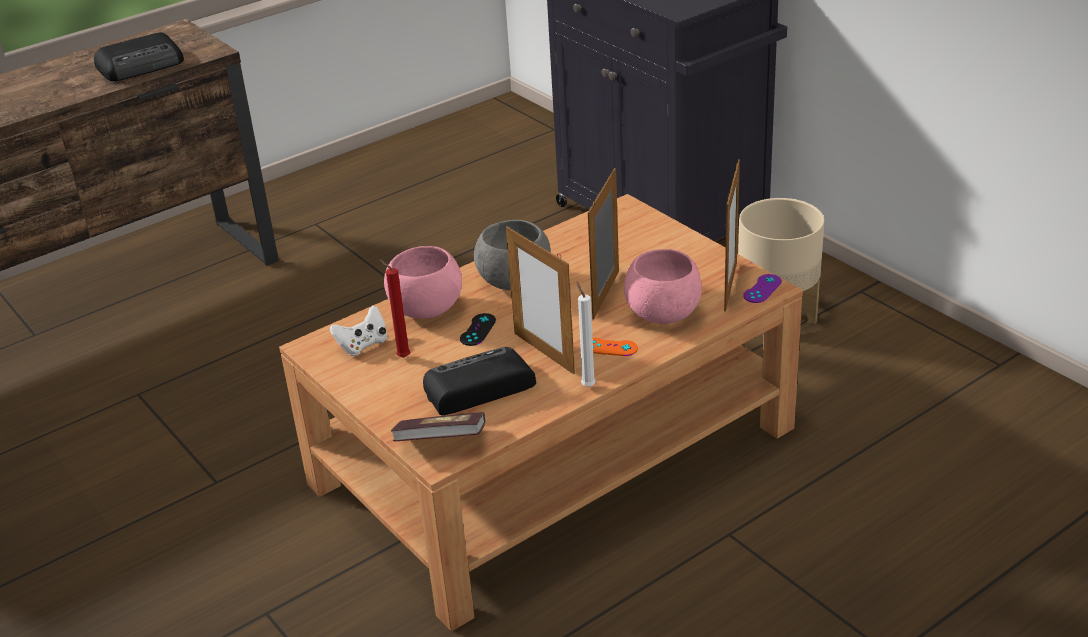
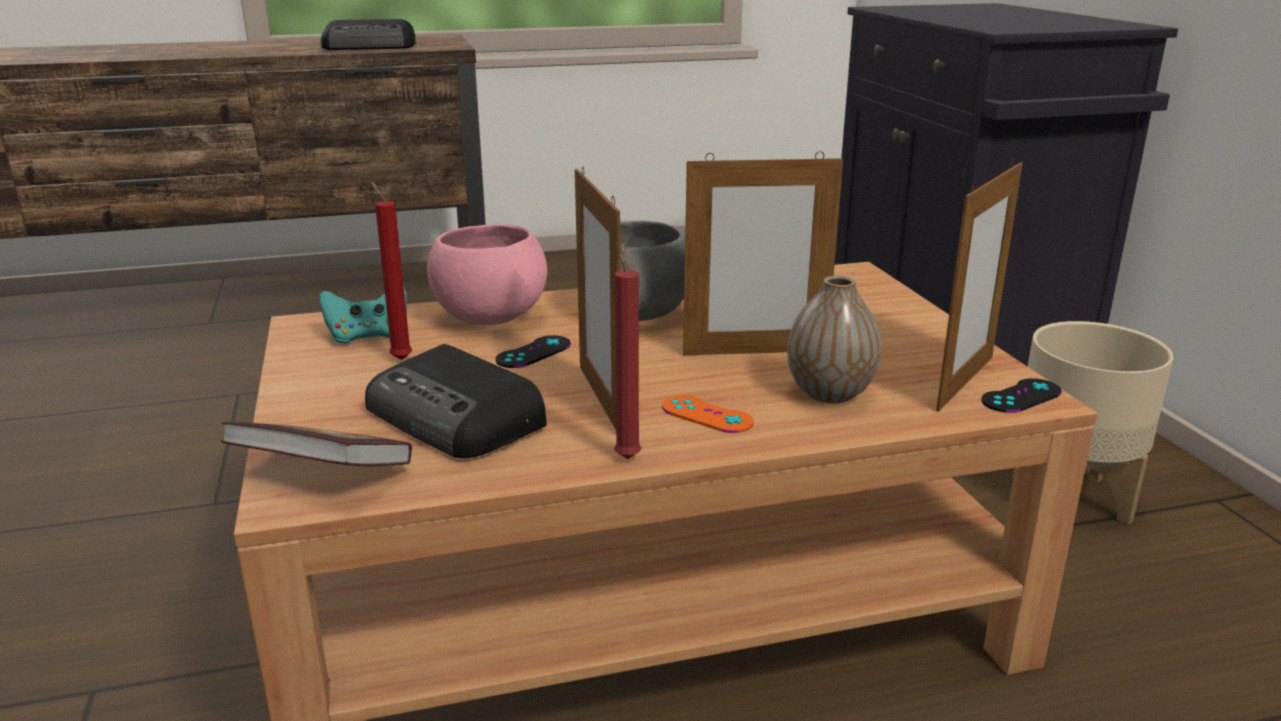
camera: 20 degrees right, 10 degrees down
white game controller [330,305,388,356] -> turquoise game controller [319,287,407,343]
radio [423,347,536,415] -> radio turned 135 degrees counterclockwise [365,344,547,458]
white candle [577,282,596,387] -> red candle [614,243,641,459]
picture frame [588,168,619,319] -> picture frame turned 135 degrees counterclockwise [683,151,843,355]
pink bowl [624,249,702,324] -> vase [787,276,881,403]
purple game controller [743,274,782,303] -> black game controller [981,378,1062,413]

